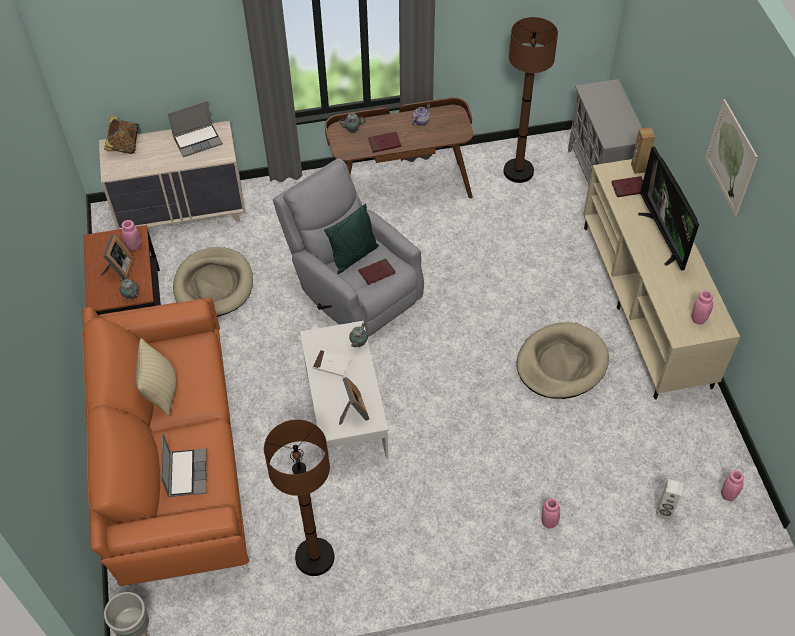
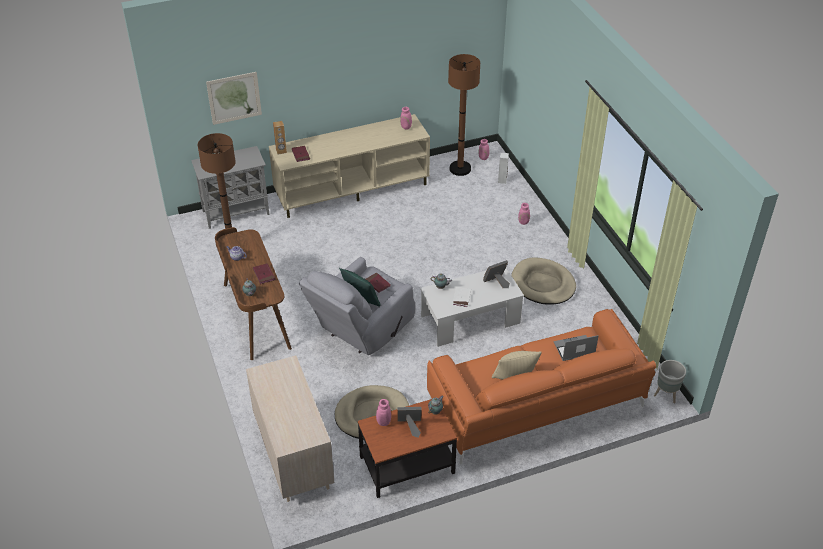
camera: 100 degrees left, 10 degrees down
book [104,116,139,154] -> none
laptop [167,101,223,157] -> none
brown floor lamp [264,420,335,576] -> brown floor lamp moved to [448,54,480,176]
beige dog bed [517,322,609,399] -> beige dog bed moved to [511,257,576,304]
television [638,146,699,271] -> none
picture [705,99,758,216] -> picture moved to [206,72,262,125]

